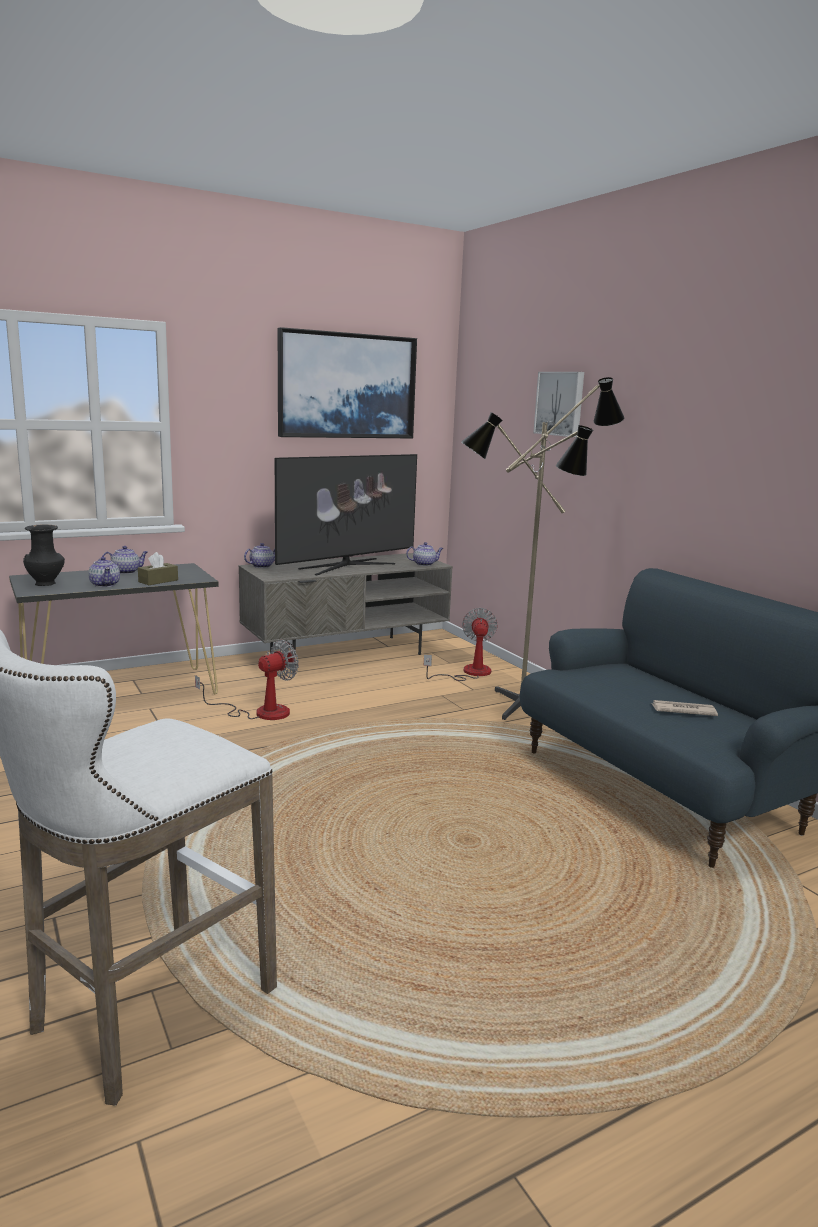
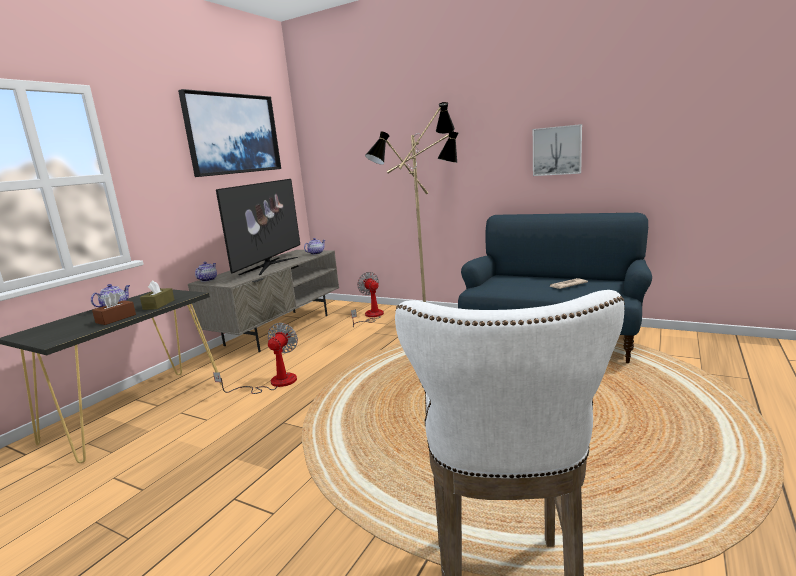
camera: 30 degrees left, 0 degrees up
black vase [23,524,65,586] -> none
teapot [88,557,120,587] -> brown tissue box [92,293,136,325]
picture [533,372,584,437] -> picture moved to [533,124,582,176]

